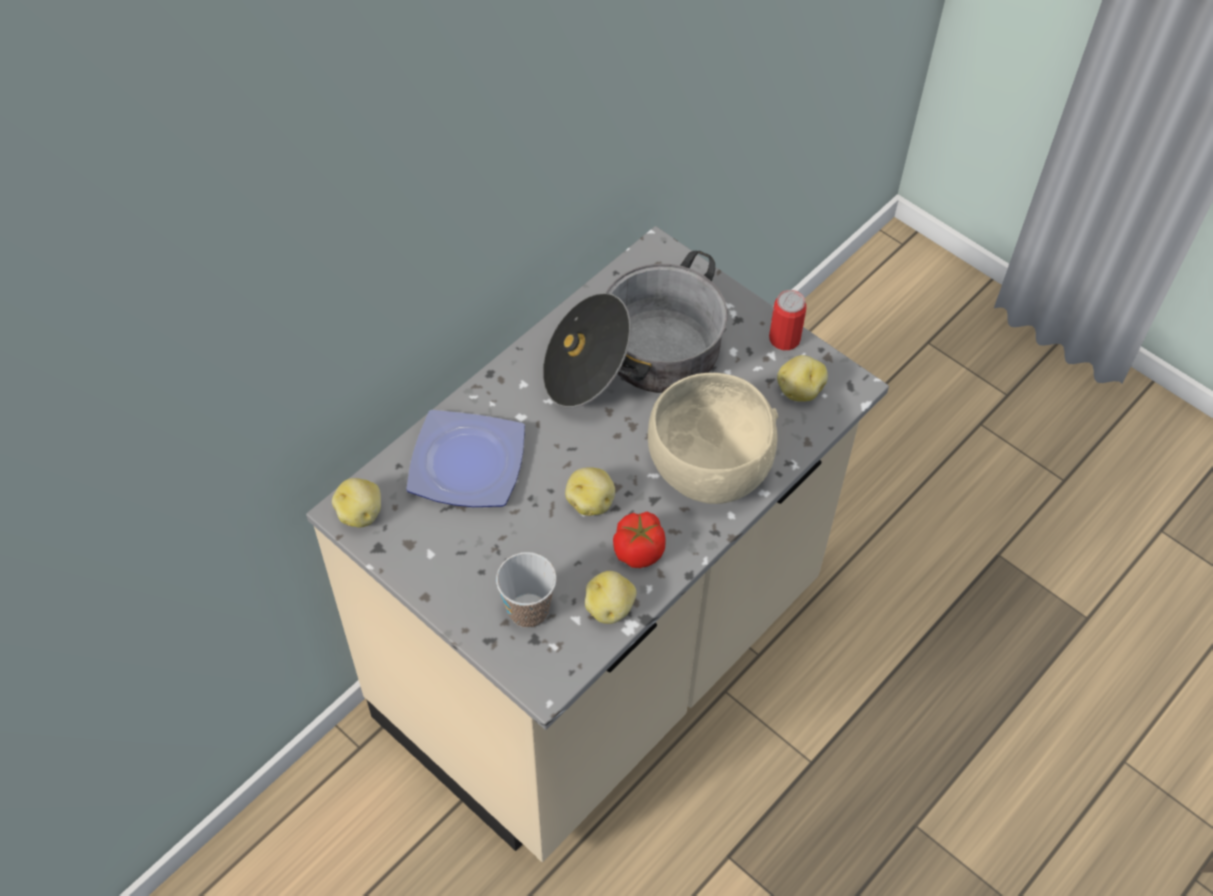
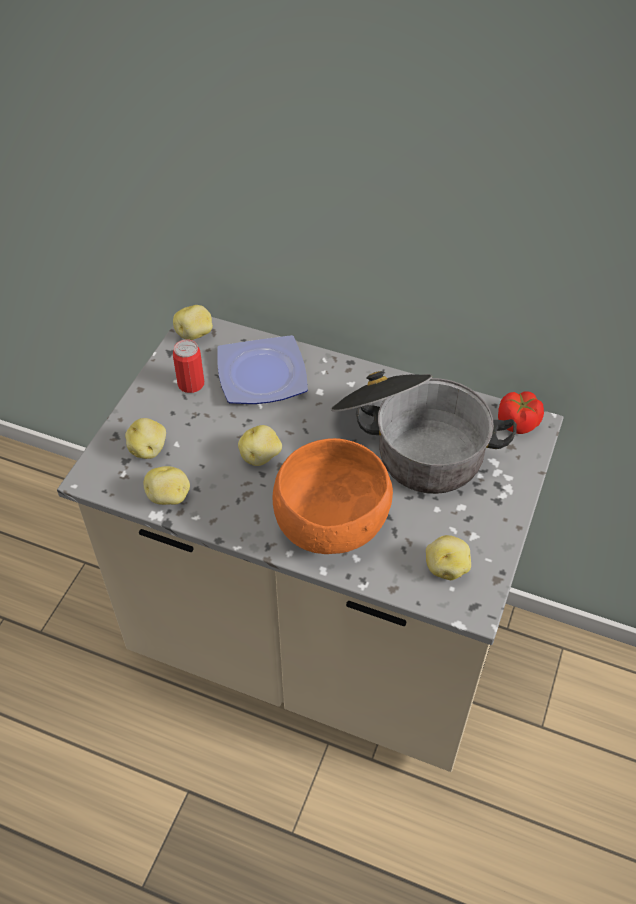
camera: 70 degrees right, 5 degrees down
cup [496,552,557,628] -> potato [125,418,166,459]
tomato [613,512,666,568] -> tomato moved to [498,391,544,434]
beige bowl [648,373,778,504] -> orange bowl [273,438,393,554]
can [769,290,807,350] -> can moved to [173,339,204,393]

